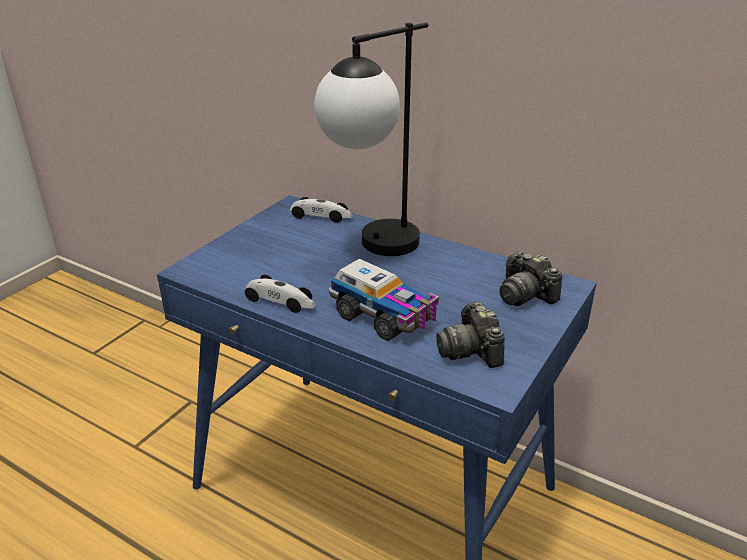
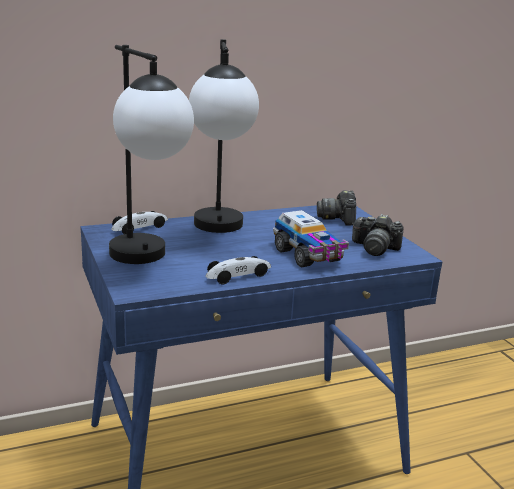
camera: 55 degrees left, 10 degrees down
toy truck [329,259,439,341] -> toy truck turned 75 degrees clockwise [273,210,349,268]
camera [499,251,562,306] -> camera turned 90 degrees clockwise [317,190,356,226]
none -> table lamp [109,45,194,264]

